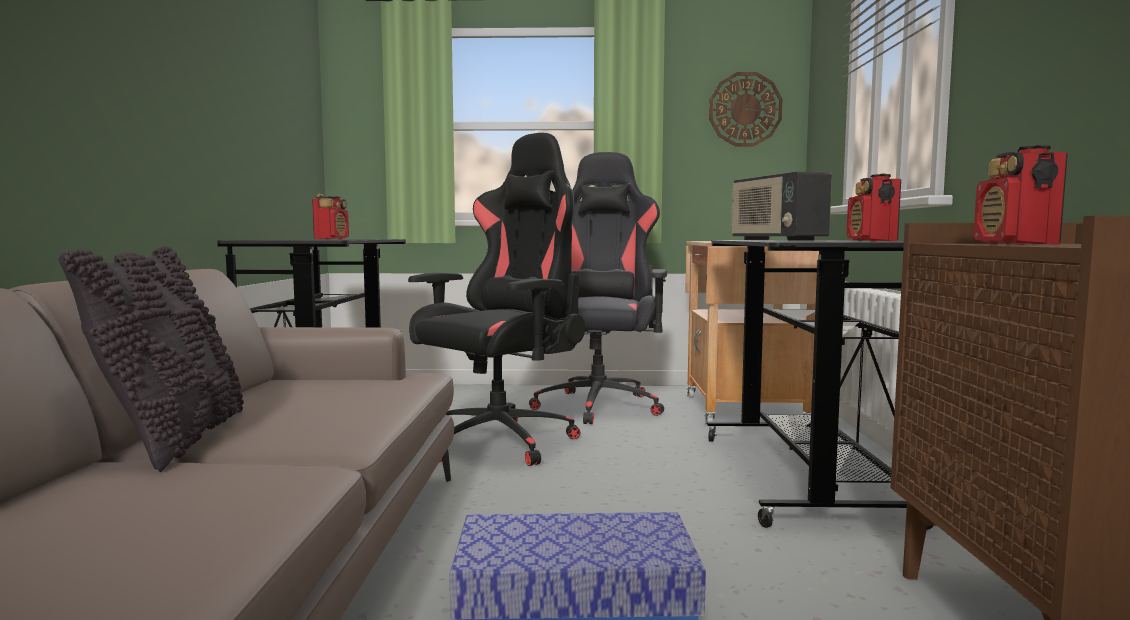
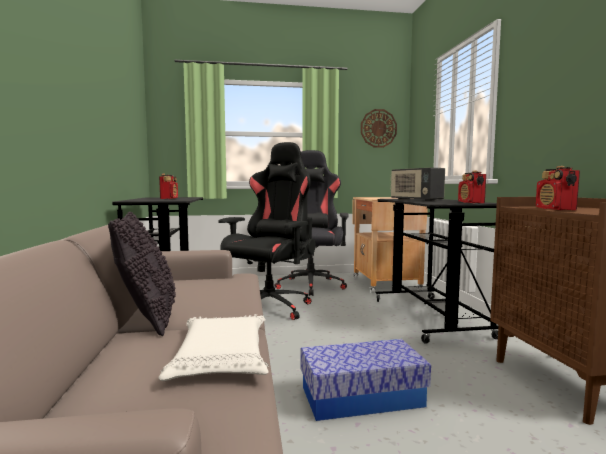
camera: 10 degrees left, 0 degrees up
none -> white pillow [158,314,269,381]

